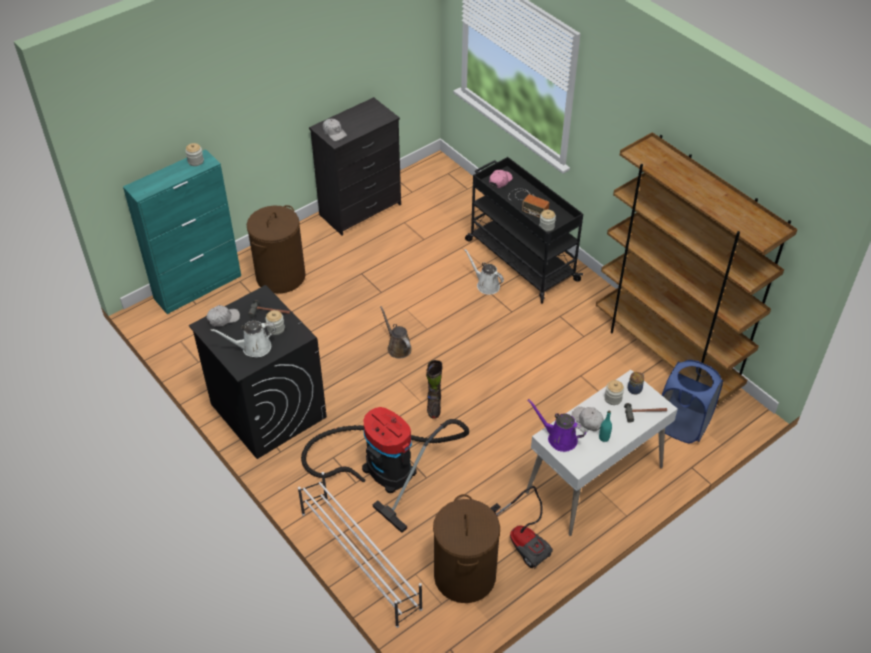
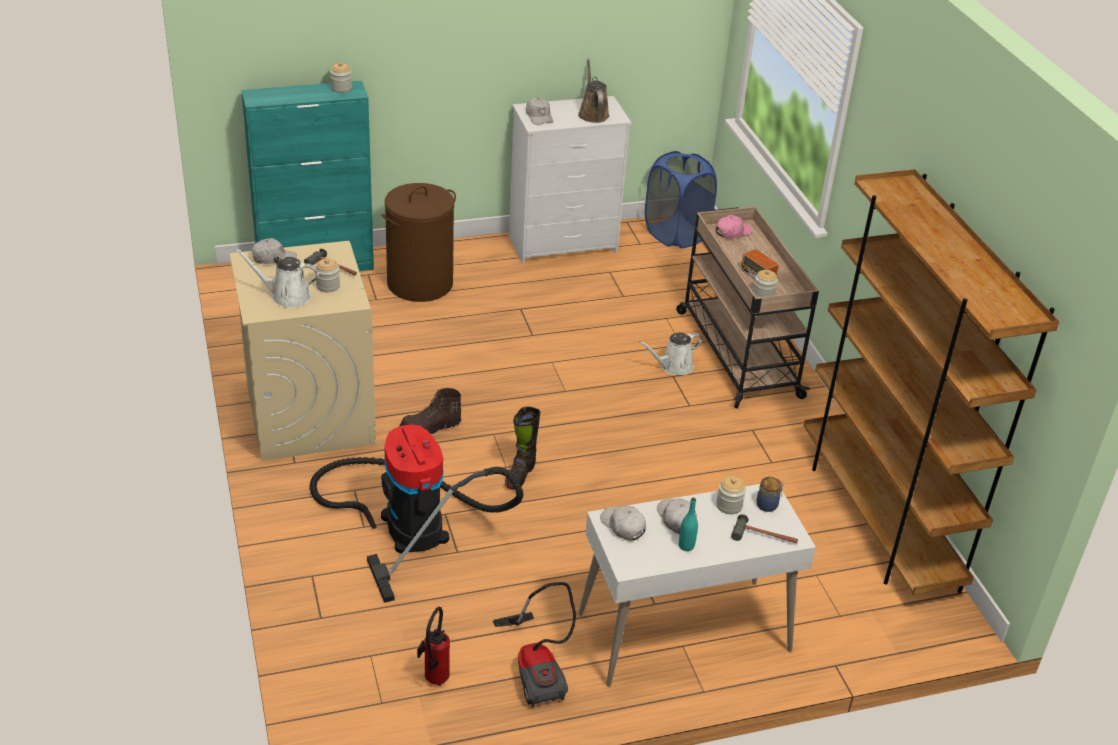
camera: 20 degrees right, 10 degrees down
black washing machine [189,285,327,459] -> beige washing machine [230,241,376,461]
white shoe rack [298,472,423,628] -> none
black dresser [309,97,401,235] -> white dresser [509,96,632,264]
brown watering can [380,306,412,359] -> brown watering can moved to [578,59,609,123]
brown laundry basket [433,494,500,603] -> fire extinguisher [417,607,450,685]
white watering can [464,249,504,295] -> white watering can turned 90 degrees counterclockwise [639,332,703,375]
black cart [465,157,583,303] -> beige cart [676,206,819,409]
purple watering can [527,399,586,452] -> white cap [600,505,646,541]
blue laundry basket [662,360,723,443] -> blue laundry basket moved to [645,151,717,248]
none -> brown boot [400,388,461,434]

